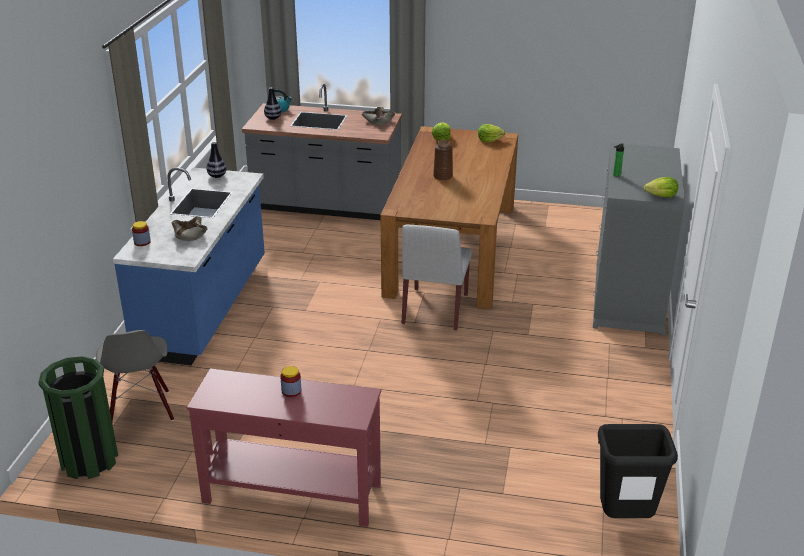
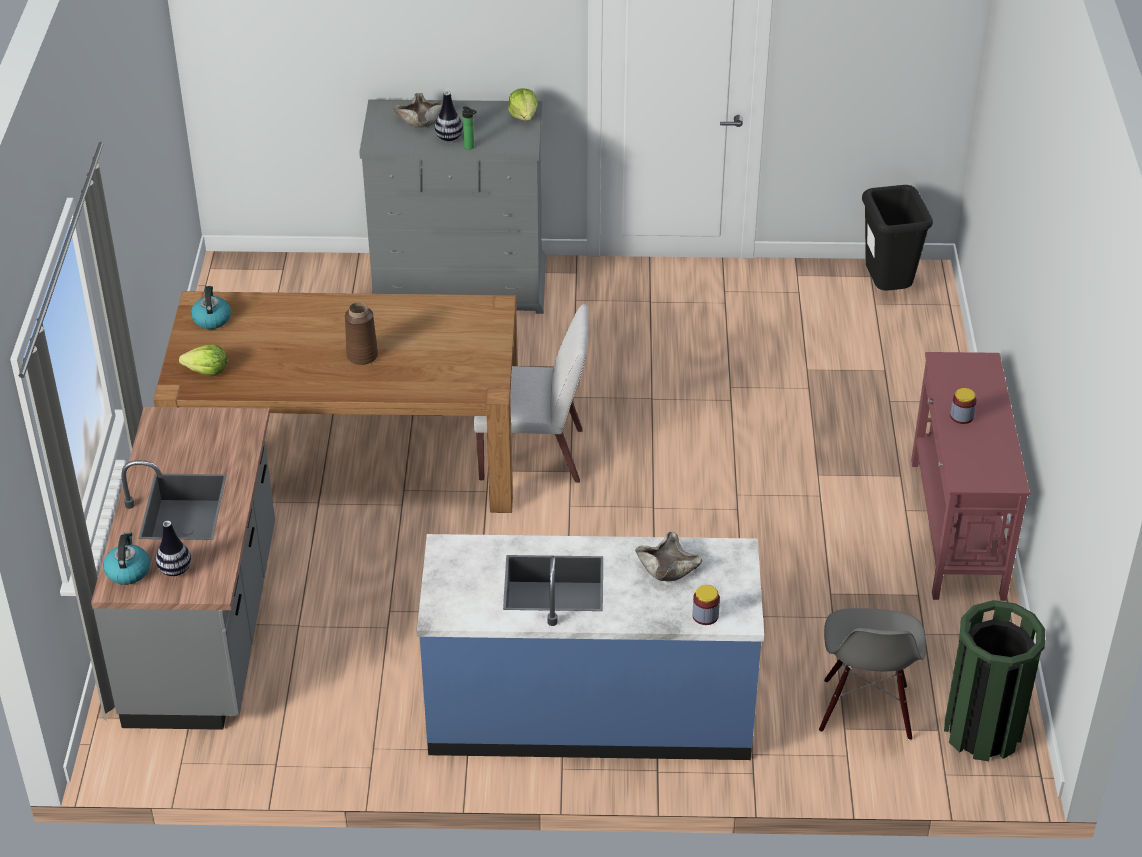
camera: 100 degrees left, 10 degrees up
grey chair [96,330,174,421] -> grey chair turned 120 degrees clockwise [819,608,926,740]
vase [206,142,226,178] -> vase moved to [435,91,463,141]
beige bowl [362,107,395,125] -> beige bowl moved to [393,93,443,128]
lettuce [478,124,505,142] -> kettle [191,286,231,329]

